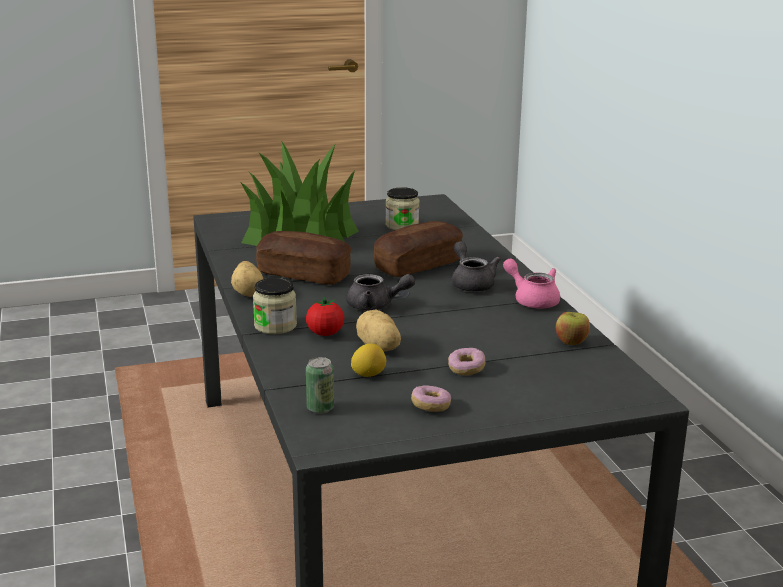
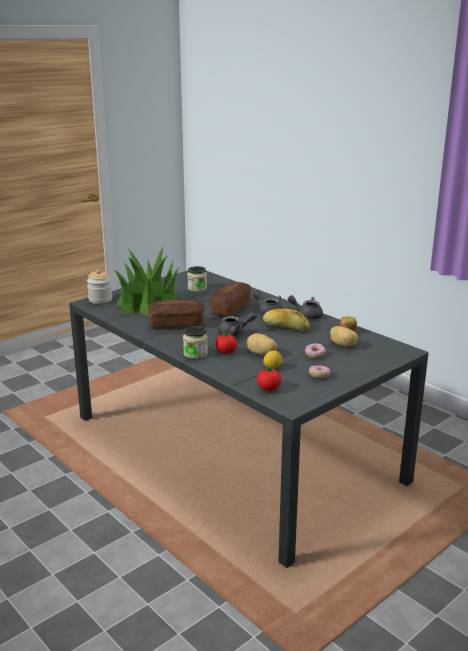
camera: 25 degrees left, 0 degrees up
potato [231,261,263,297] -> potato moved to [330,326,358,347]
can [306,357,334,414] -> tomato [257,366,281,391]
pink teapot [503,258,560,309] -> grey teapot [288,295,323,319]
none -> jar [87,269,112,304]
none -> bread [263,309,310,331]

